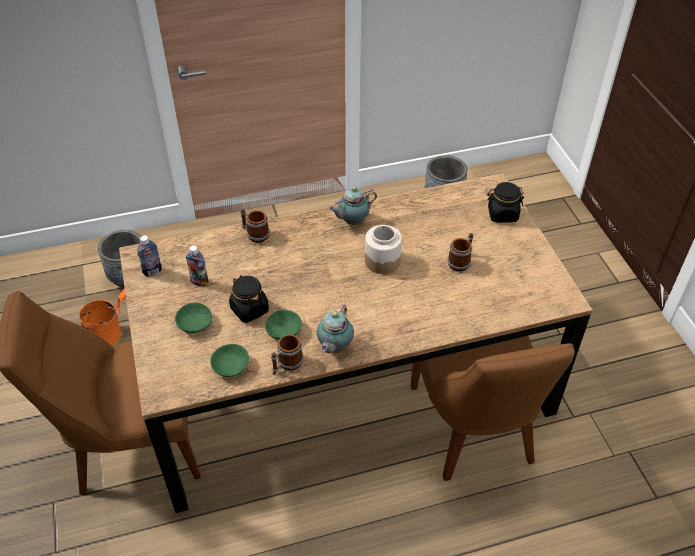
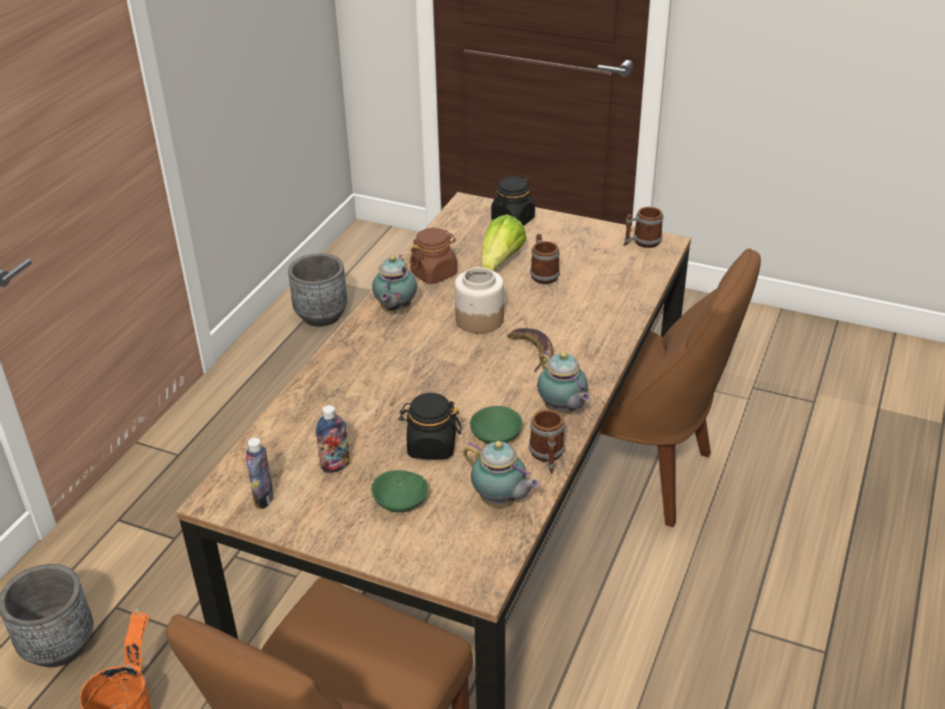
camera: 50 degrees left, 10 degrees down
green bowl [210,344,249,377] -> teapot [463,441,539,507]
mug [240,208,270,243] -> mug moved to [624,207,663,248]
none -> brown jar [410,228,457,284]
none -> lettuce [482,214,526,271]
none -> banana [507,328,553,372]

